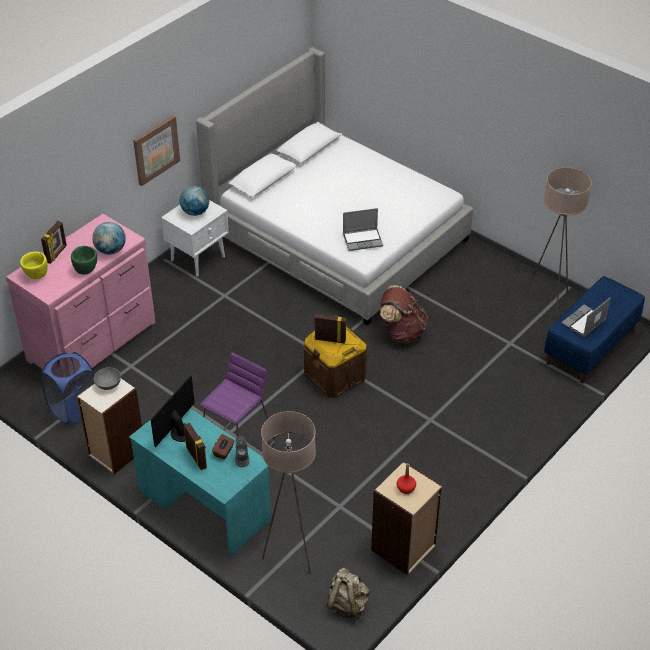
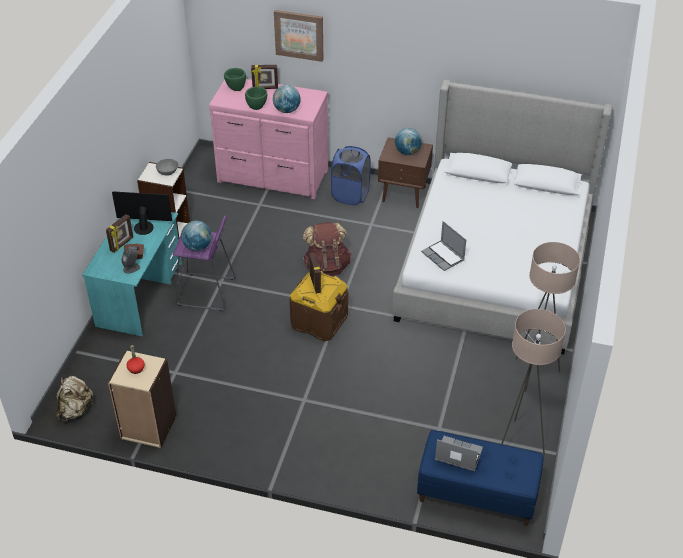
camera: 65 degrees right, 0 degrees up
yellow bowl [20,252,48,279] -> green bowl [224,68,246,91]
blue laundry basket [41,352,94,424] -> blue laundry basket moved to [331,146,371,205]
picture [133,116,180,186] -> picture moved to [274,10,323,62]
white nightstand [161,200,229,277] -> brown nightstand [378,137,433,208]
beige floor lamp [261,411,316,573] -> beige floor lamp moved to [516,242,580,392]
brown backpack [380,285,428,343] -> brown backpack moved to [303,222,351,276]
none -> globe [181,221,212,251]

